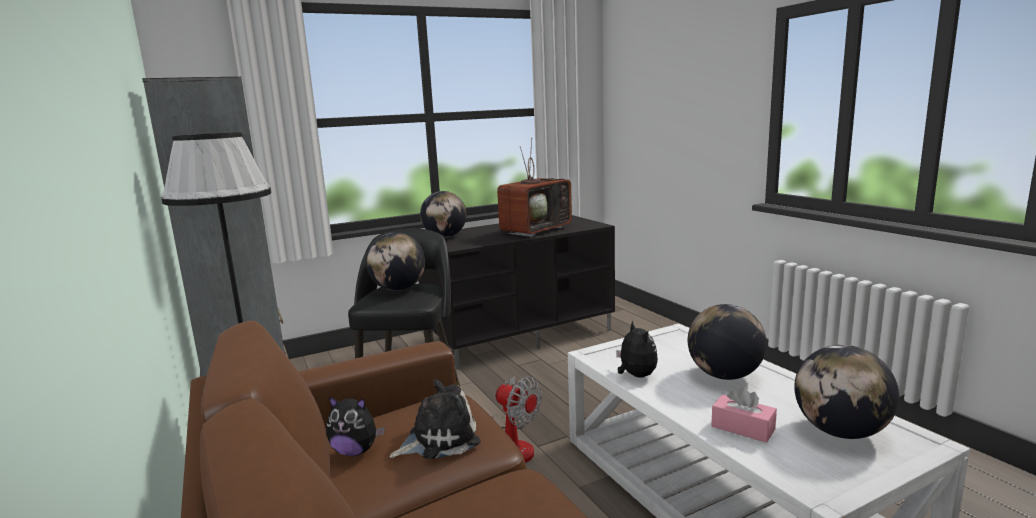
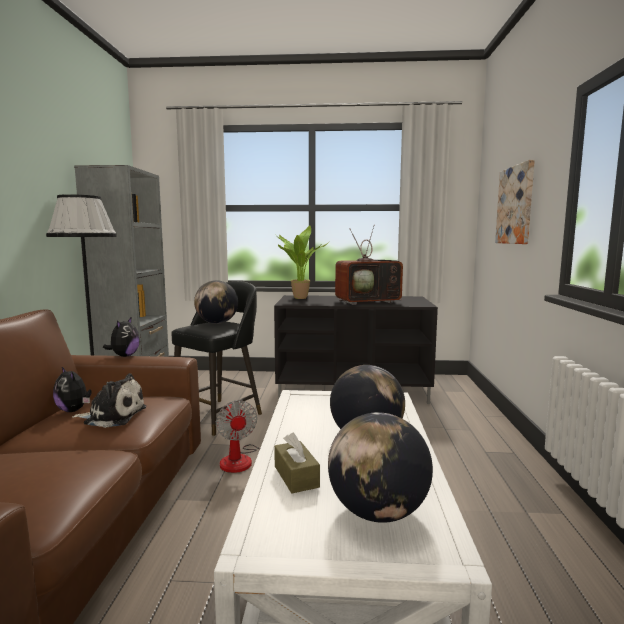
camera: 30 degrees right, 5 degrees down
globe [420,191,467,238] -> potted plant [276,225,330,299]
plush toy [616,320,658,378] -> plush toy moved to [103,318,140,357]
pink tissue box [711,387,777,443] -> brown tissue box [274,433,320,493]
none -> picture [495,160,535,244]

